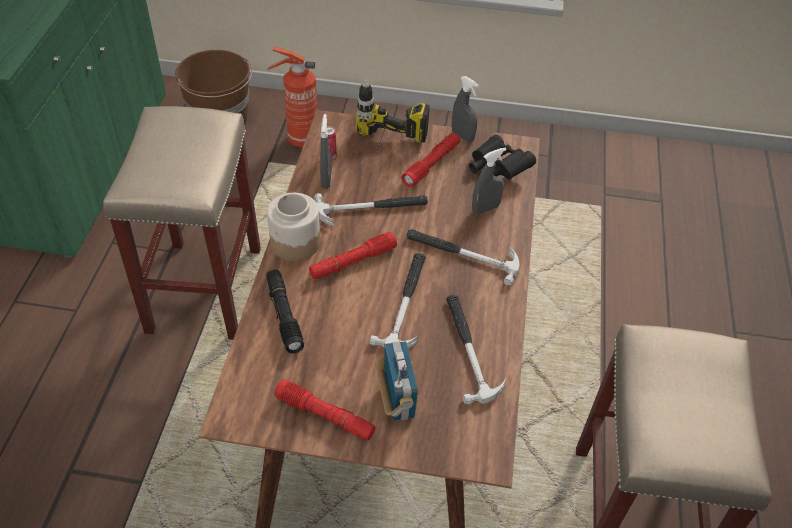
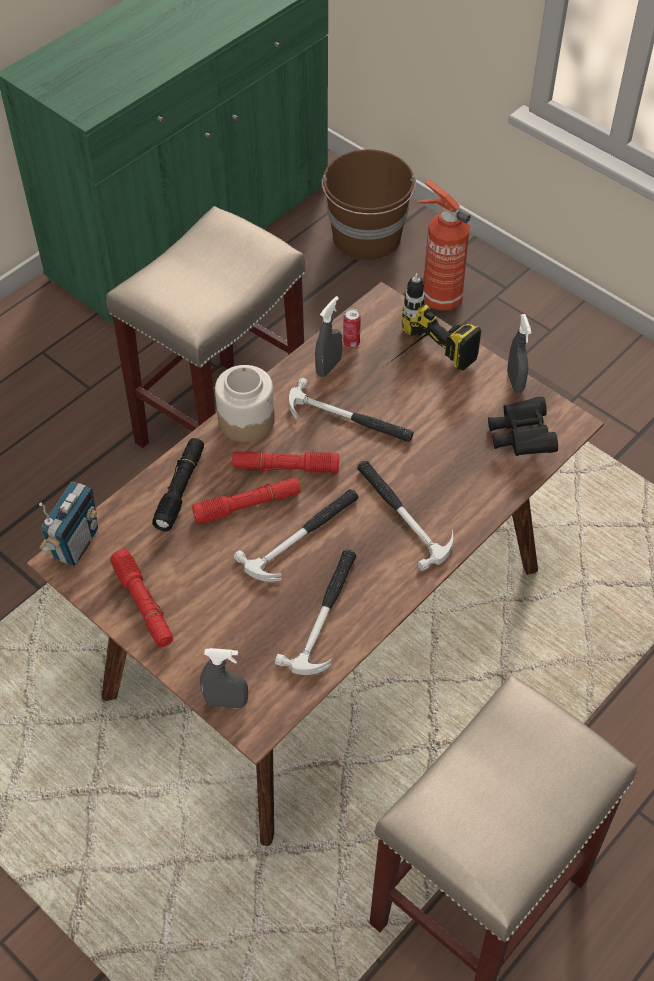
camera: 35 degrees right, 5 degrees up
radio [376,341,418,421] -> radio moved to [39,482,98,566]
red flashlight [401,133,460,187] -> red flashlight moved to [192,478,301,524]
grey spray bottle [472,148,506,215] -> grey spray bottle moved to [200,648,248,709]

